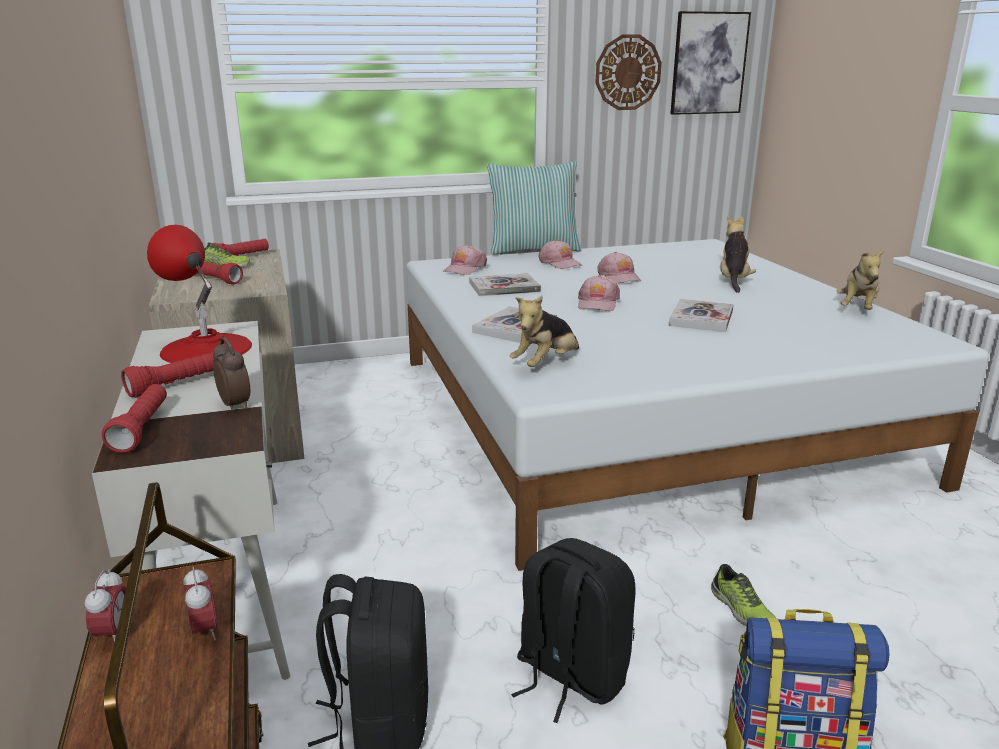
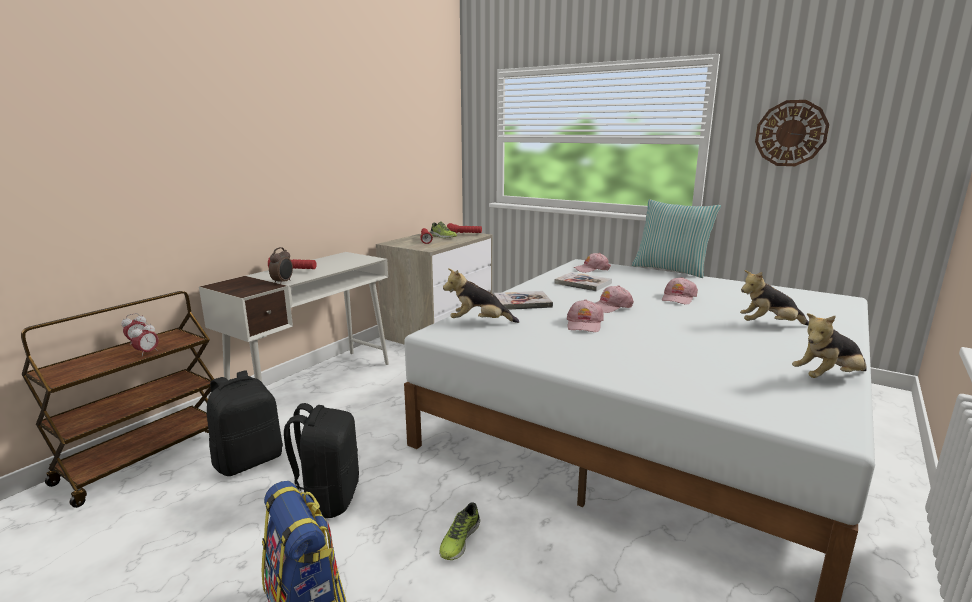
camera: 50 degrees right, 5 degrees down
red flashlight [102,384,167,453] -> none
red table lamp [147,225,252,363] -> none
pink cap [538,240,582,269] -> pink cap moved to [567,299,604,332]
book [669,299,734,332] -> none
picture [670,11,751,115] -> none
plush toy [720,216,756,293] -> plush toy turned 150 degrees counterclockwise [740,270,809,325]

